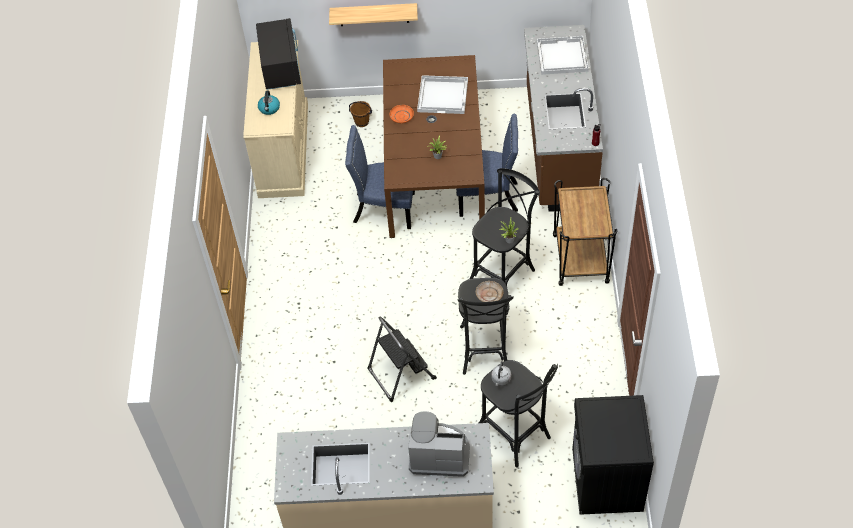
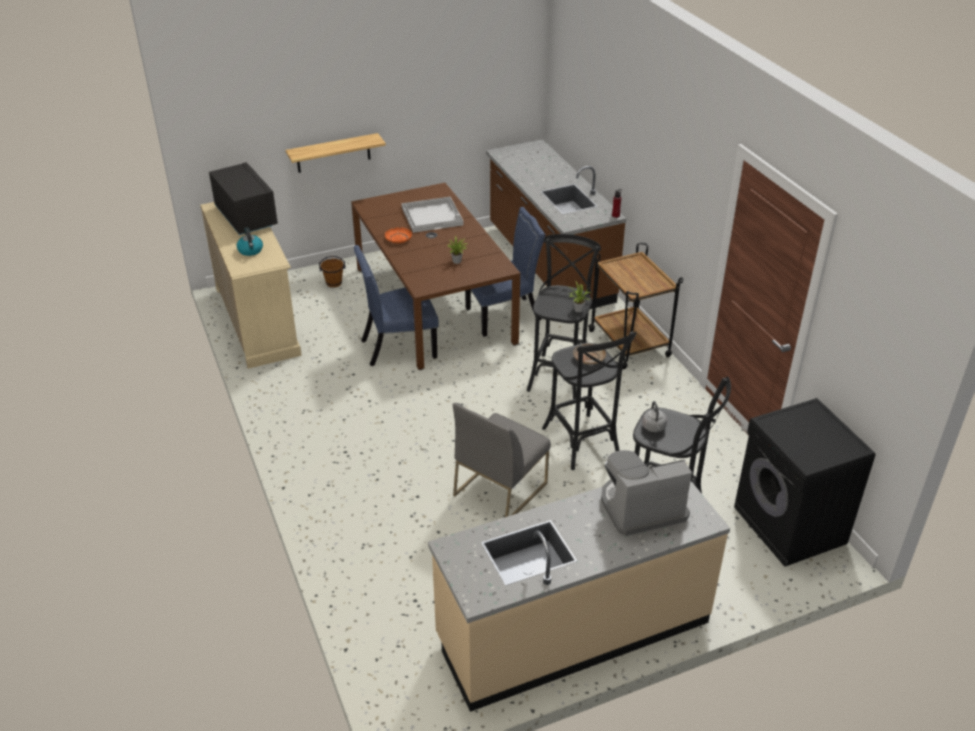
camera: 25 degrees left, 15 degrees down
black step ladder [367,317,437,402] -> grey chair [453,403,551,517]
white tray [537,36,589,75] -> none

